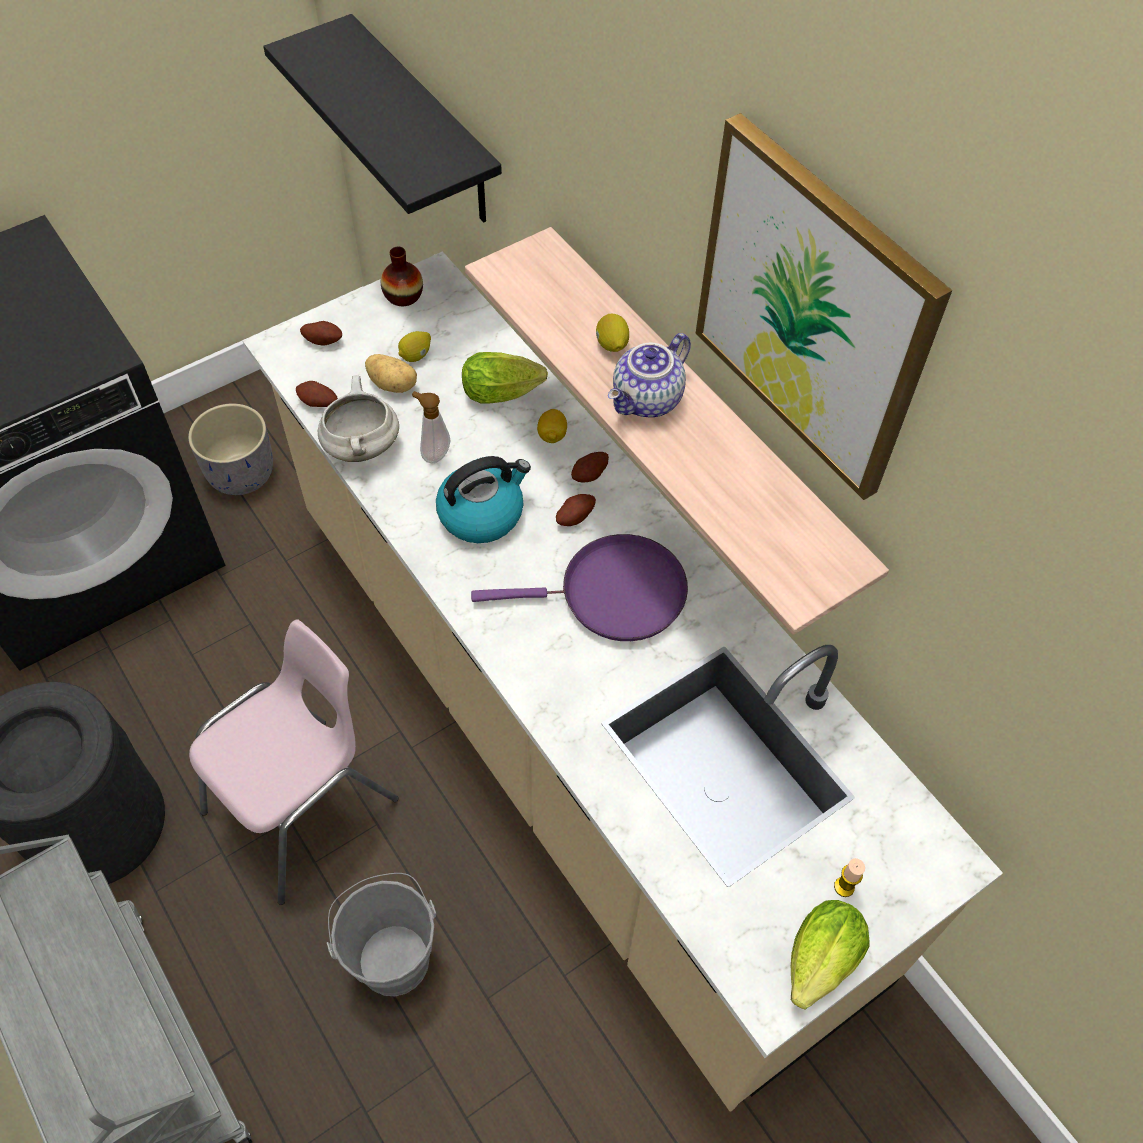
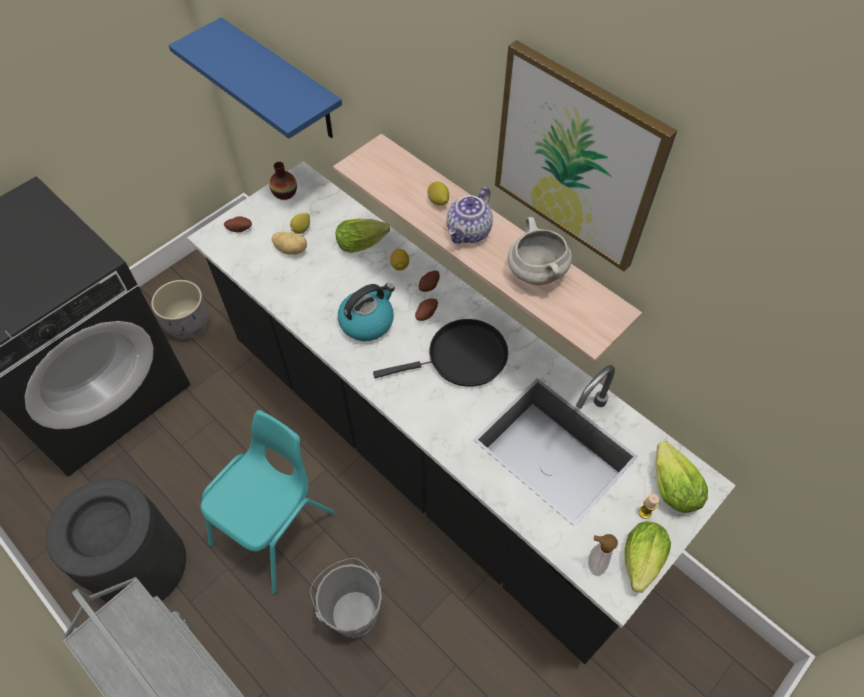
camera: 10 degrees left, 0 degrees up
pink chair [189,619,399,905] -> turquoise chair [200,410,335,594]
beige counter [243,251,1003,1112] -> black counter [187,161,736,664]
black shelf [263,14,502,222] -> blue shelf [168,17,342,139]
potato [296,381,338,407] -> none
white cooking pot [318,375,399,462] -> white cooking pot moved to [508,217,572,285]
soap dispenser [412,391,450,464] -> soap dispenser moved to [588,534,618,576]
purple frying pan [471,534,688,641] -> black frying pan [373,319,508,387]
none -> lettuce [655,441,708,513]

